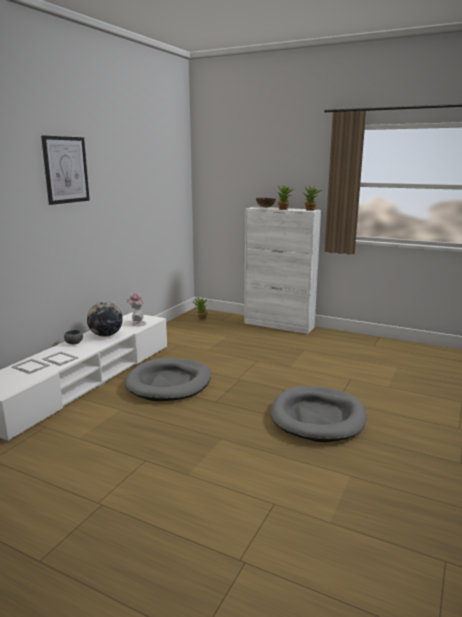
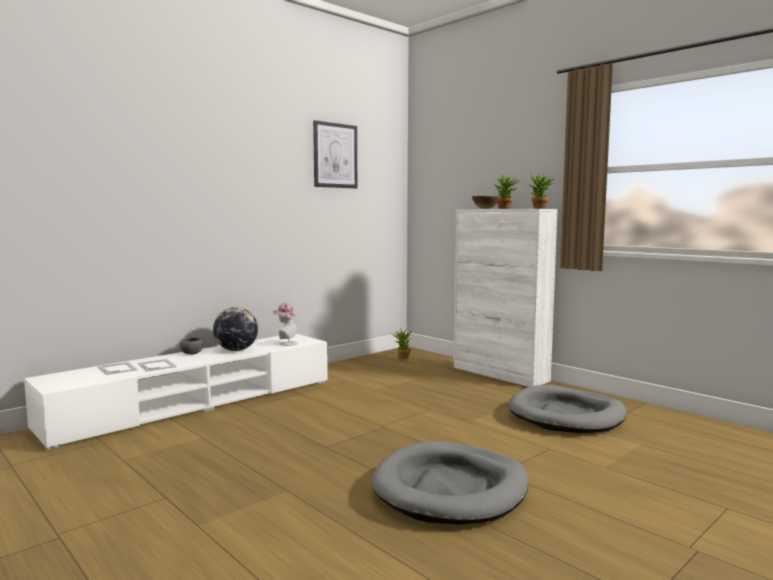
camera: 20 degrees right, 10 degrees down
picture [41,135,90,205] -> picture moved to [313,120,357,188]
grey dog bed [125,358,211,401] -> grey dog bed moved to [508,385,627,433]

